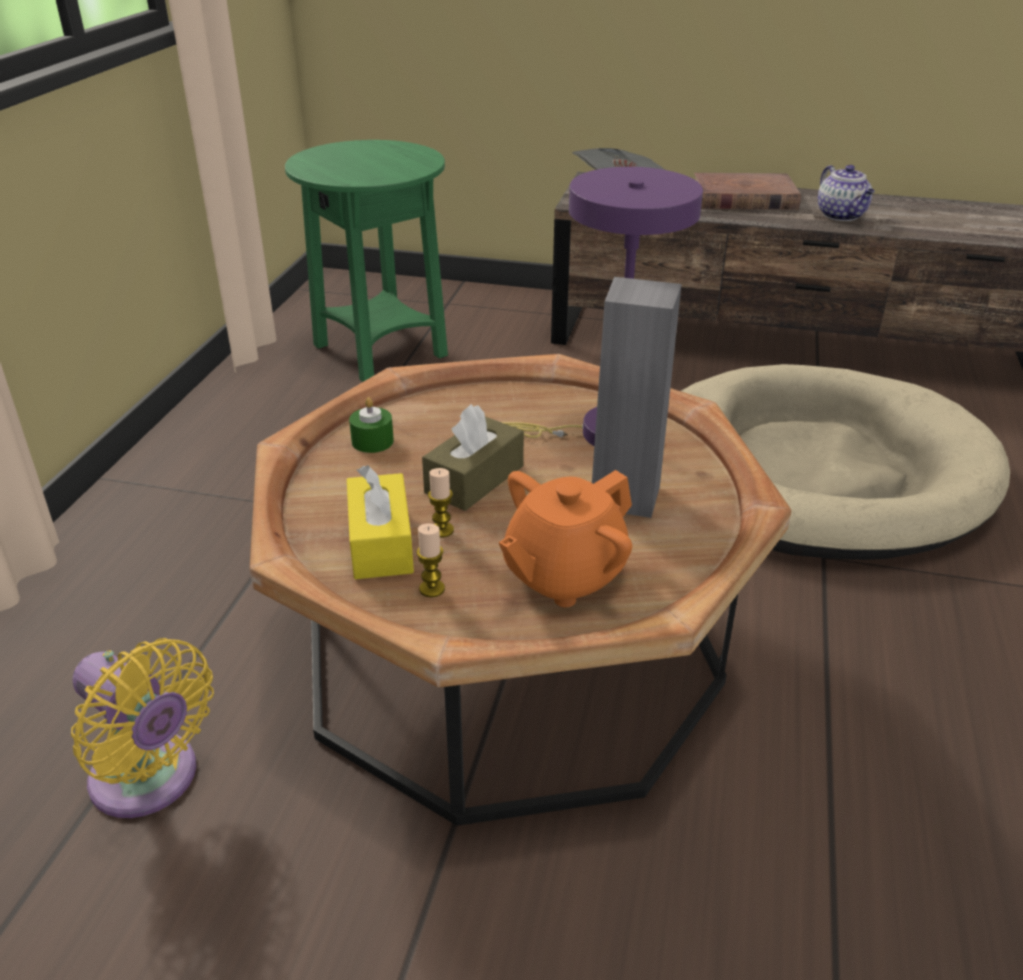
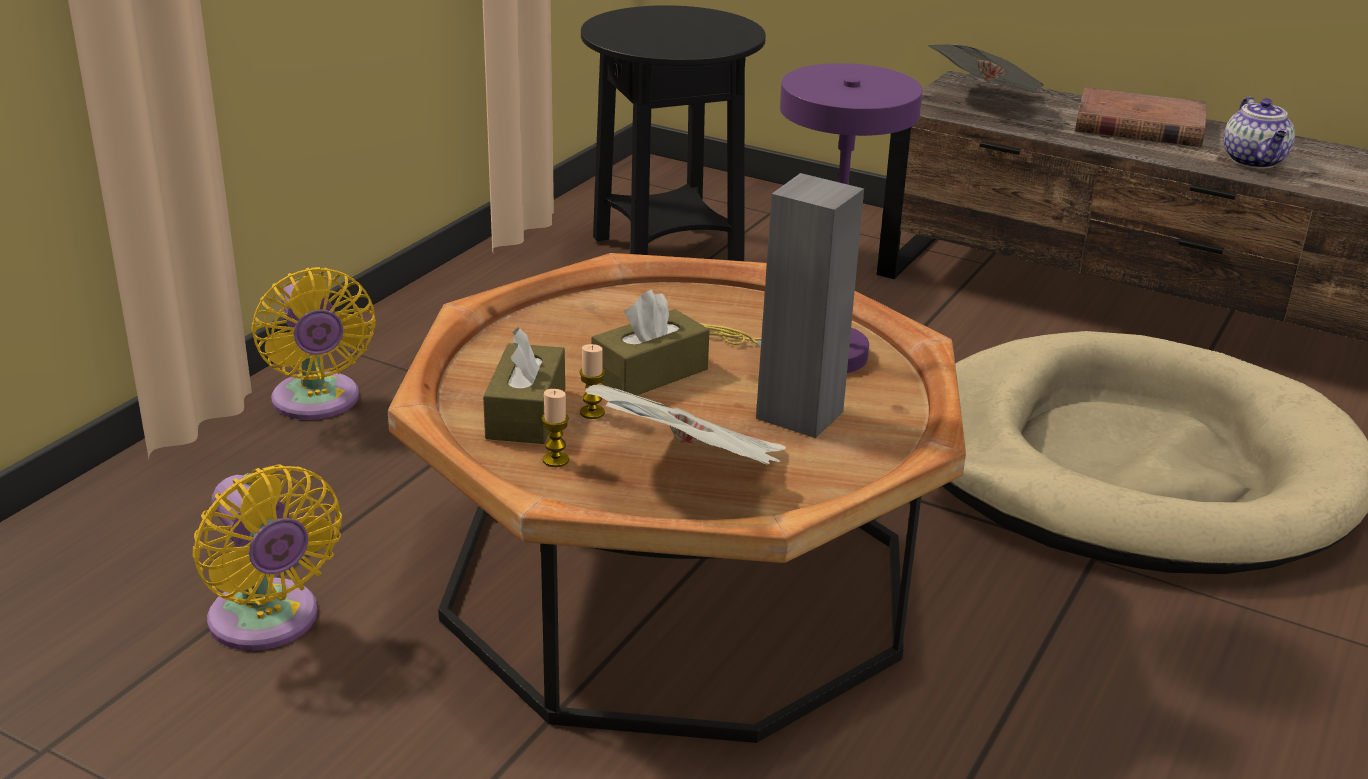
camera: 15 degrees right, 5 degrees down
green side table [285,140,448,382] -> black side table [581,5,766,261]
yellow tissue box [347,465,414,579] -> brown tissue box [483,327,565,444]
green candle [349,397,394,453] -> none
orange teapot [499,470,632,607] -> newspaper [585,384,786,465]
none -> yellow fan [251,267,376,420]

